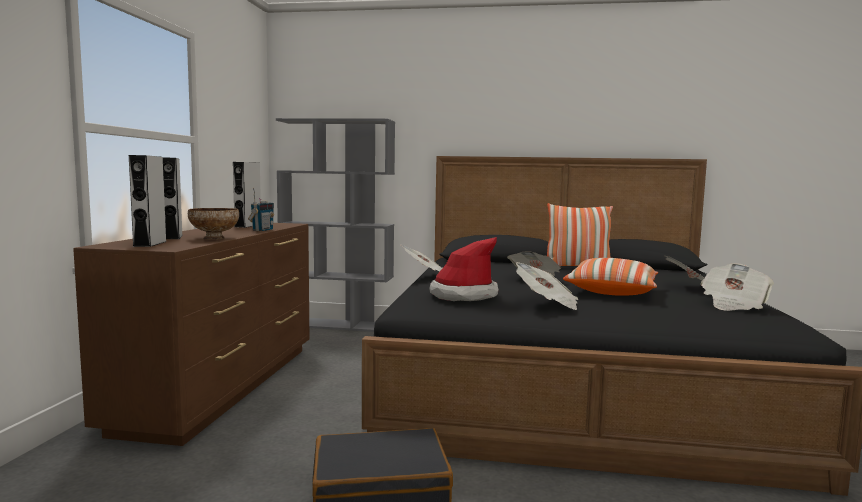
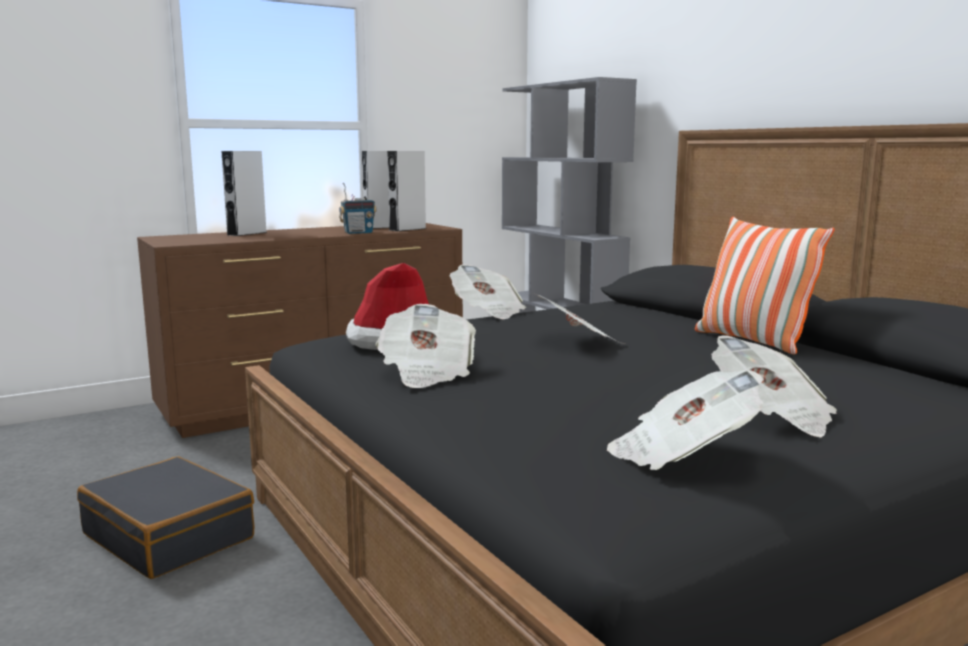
camera: 50 degrees right, 5 degrees up
grey speaker [129,155,166,247] -> grey speaker moved to [387,151,426,231]
bowl [188,208,239,240] -> none
pillow [563,258,658,296] -> none

